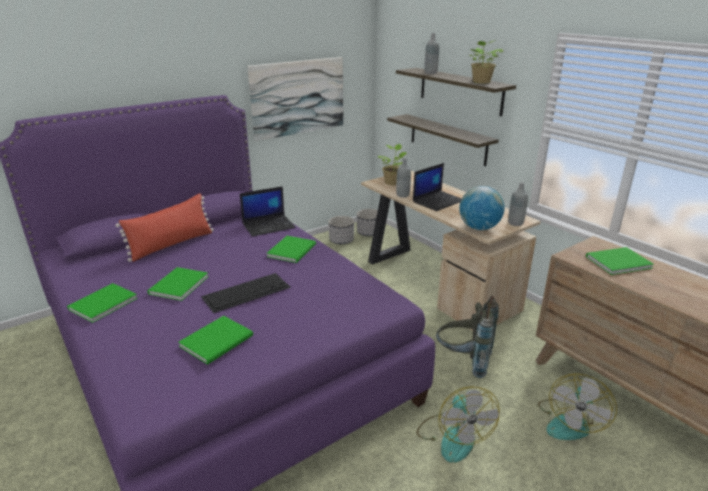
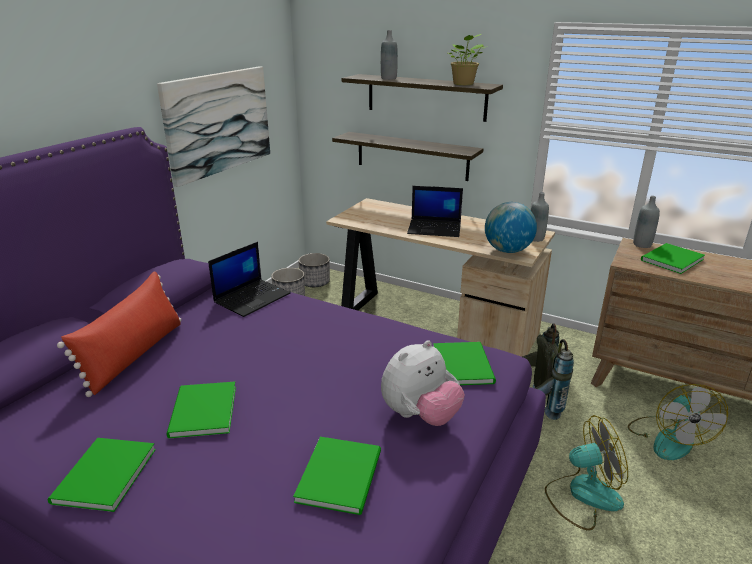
camera: 25 degrees left, 0 degrees up
keyboard [201,273,291,313] -> none
green book [267,236,316,263] -> green book moved to [433,342,496,385]
potted plant [378,144,407,185] -> none
grey bottle [396,159,411,198] -> grey bottle moved to [633,196,660,248]
laptop [413,163,462,211] -> laptop turned 75 degrees clockwise [407,186,463,237]
fan [417,386,500,463] -> fan turned 60 degrees counterclockwise [545,415,628,531]
none -> plush toy [381,340,465,426]

